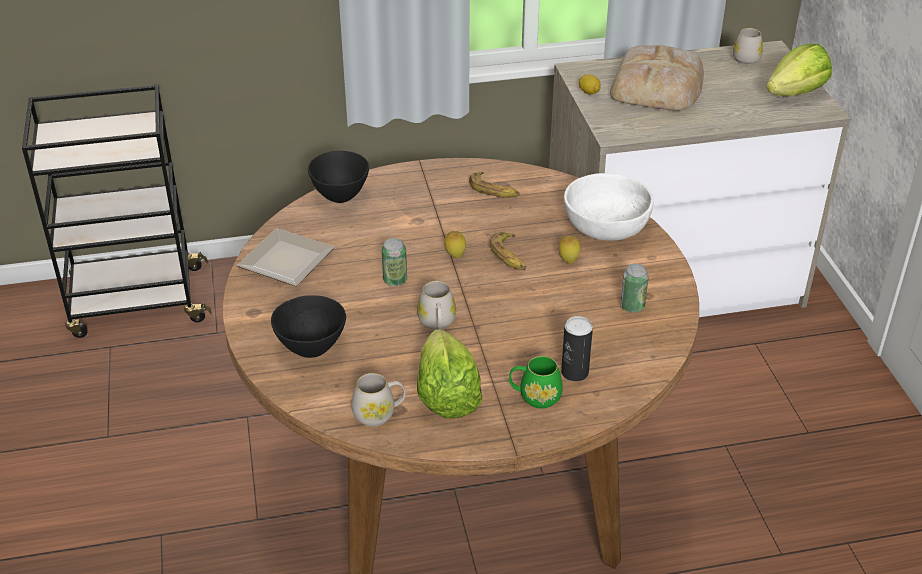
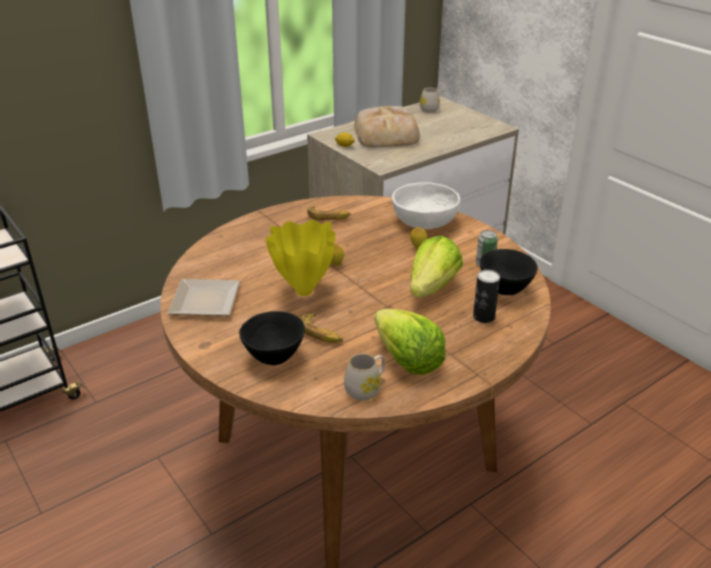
camera: 25 degrees left, 5 degrees down
black bowl [308,151,369,203] -> black bowl moved to [480,249,538,295]
can [382,238,407,286] -> yellow vase [266,220,336,296]
white mug [417,281,456,330] -> none
banana [490,232,526,270] -> banana moved to [300,314,343,343]
green mug [509,356,563,408] -> none
lettuce [767,44,832,96] -> lettuce moved to [410,236,463,297]

